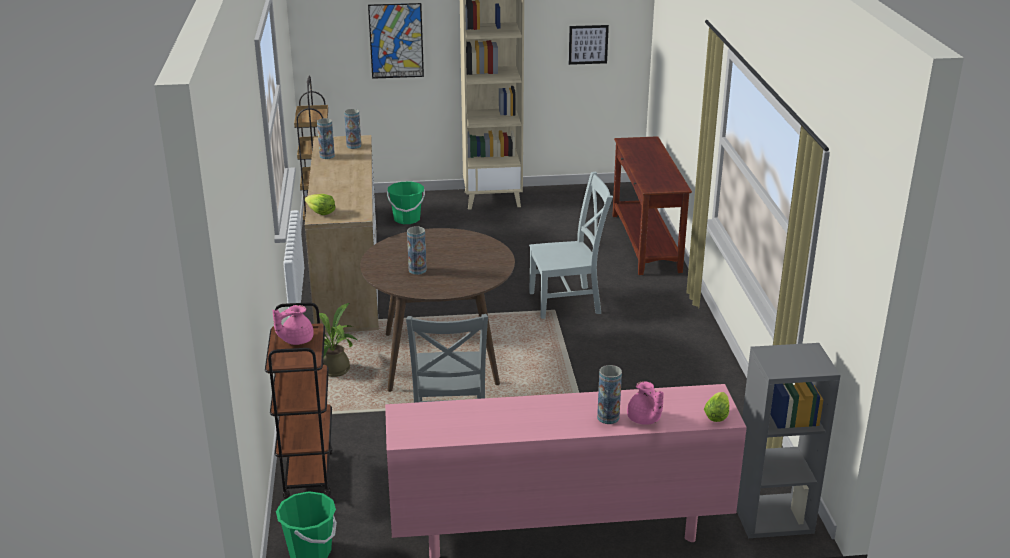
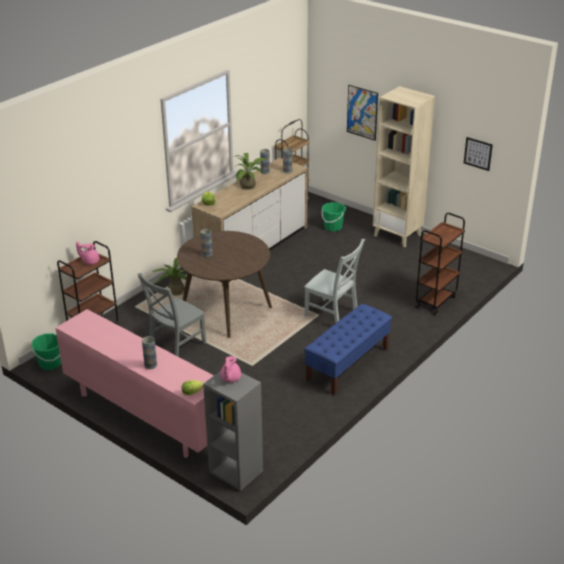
camera: 45 degrees right, 5 degrees up
brown console table [612,136,692,275] -> brown cart [414,213,465,315]
pink teapot [627,381,663,425] -> pink teapot moved to [220,356,241,382]
none -> potted plant [236,153,266,190]
none -> blue bench [304,304,392,395]

